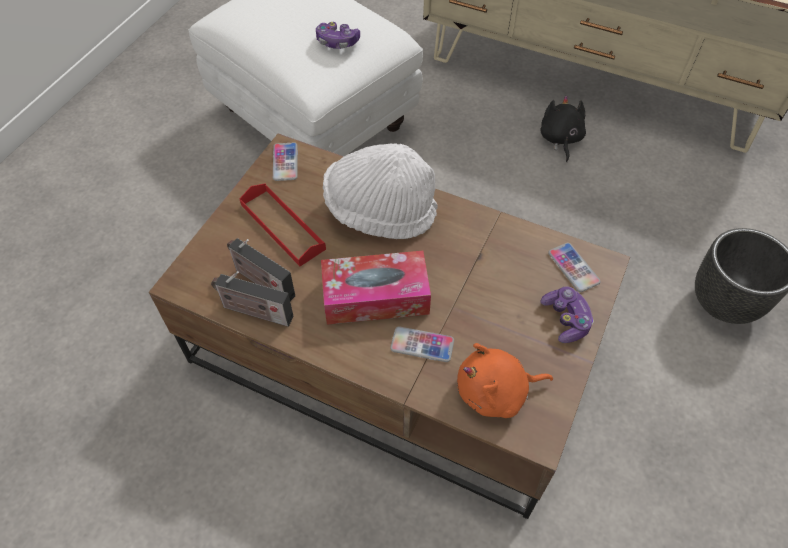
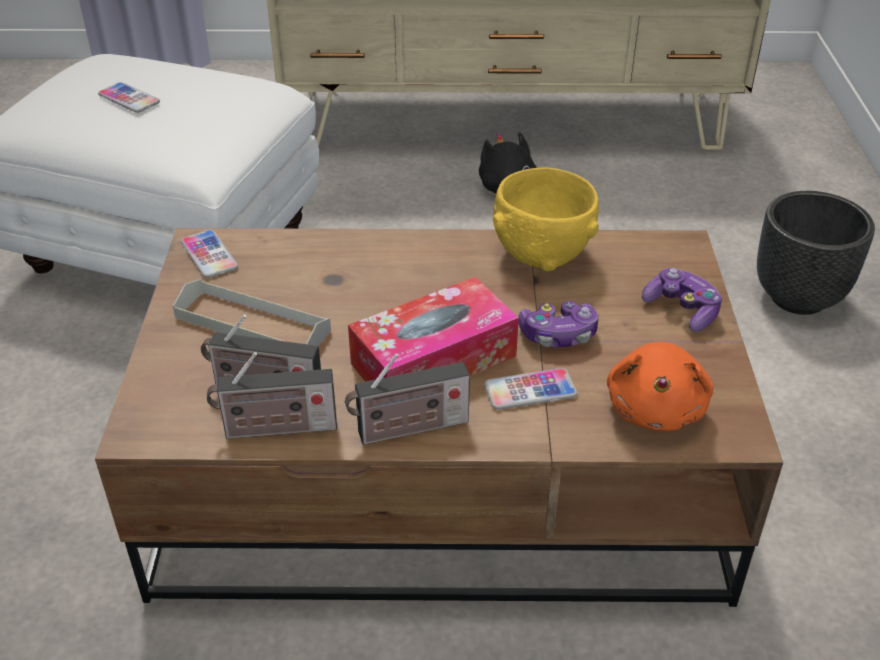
camera: 25 degrees left, 15 degrees down
red tray [239,183,326,266] -> grey tray [173,280,331,346]
game controller [316,22,360,49] -> game controller moved to [518,301,599,347]
white hat [323,143,438,239] -> none
orange plush toy [457,343,553,418] -> orange plush toy turned 45 degrees counterclockwise [607,342,713,431]
phone [548,243,601,292] -> phone moved to [98,82,160,113]
none -> radio [345,354,470,445]
none -> yellow bowl [493,168,599,271]

